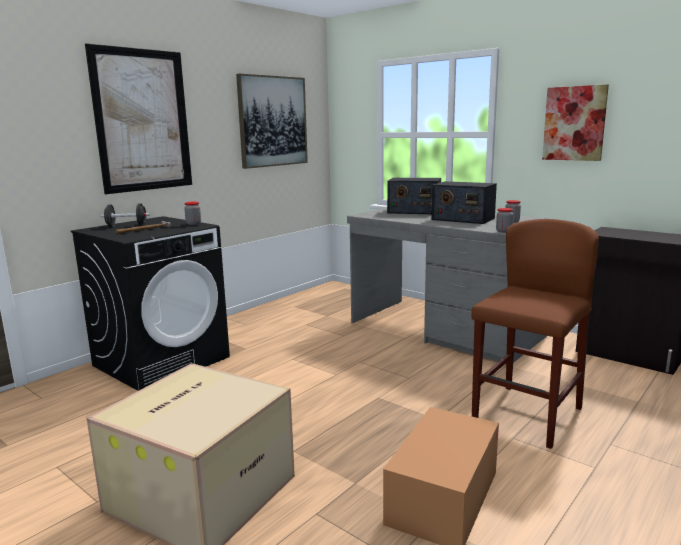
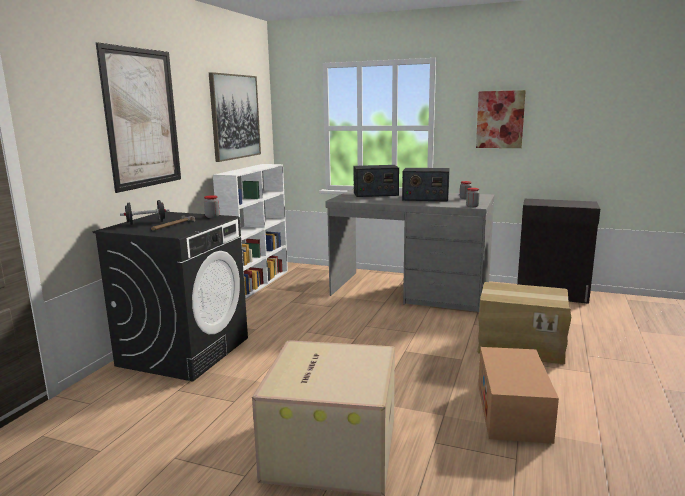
camera: 20 degrees left, 0 degrees up
brown stool [471,219,599,449] -> cardboard box [477,282,571,364]
none -> white bookcase [213,164,288,299]

